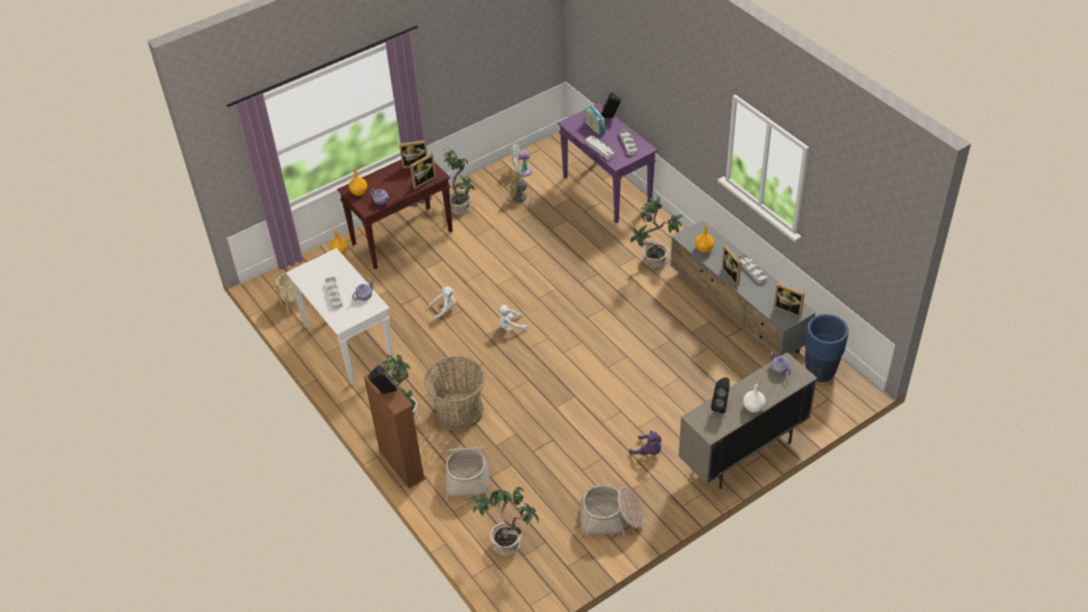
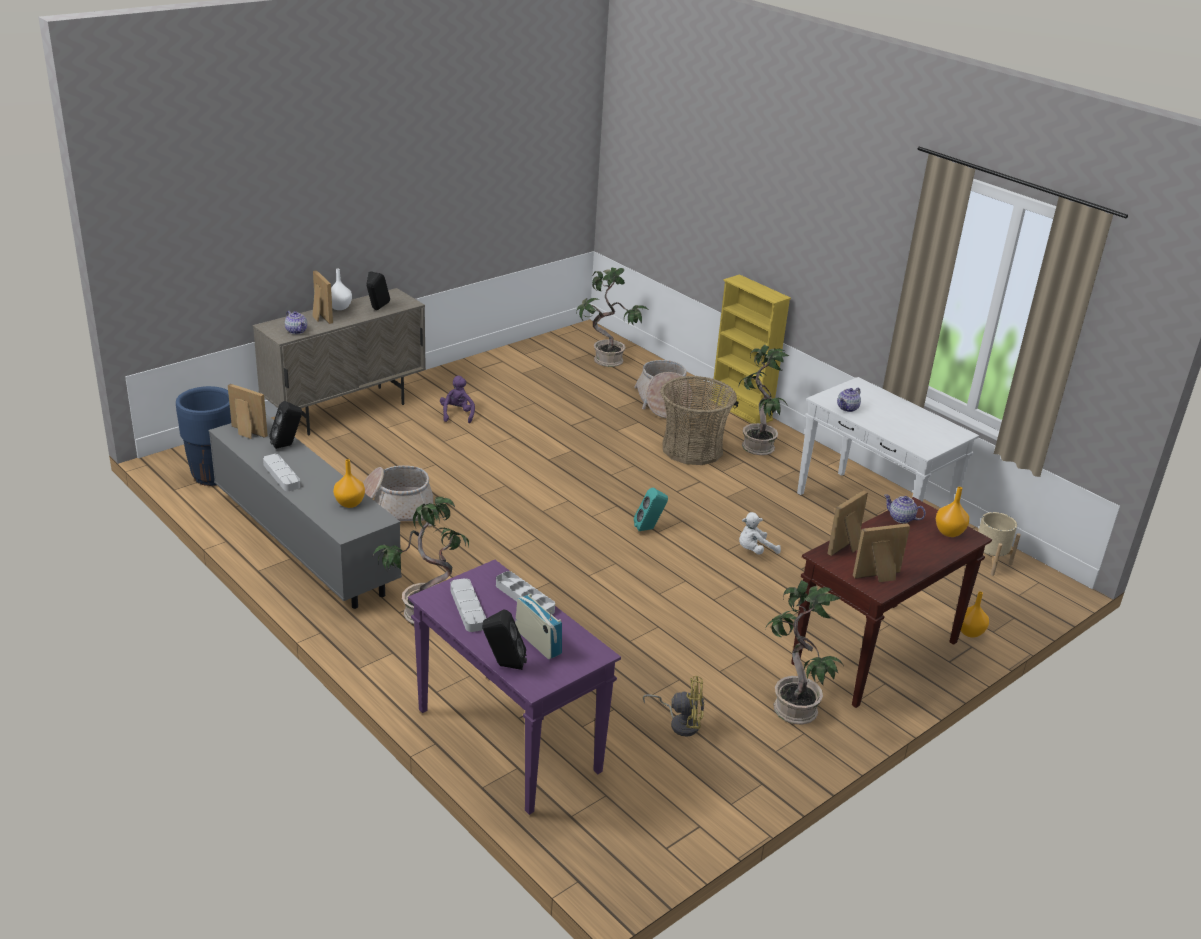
camera: 170 degrees right, 15 degrees down
grey tray [325,277,343,309] -> none
brown bookcase [363,373,426,488] -> yellow bookcase [709,274,791,424]
black speaker [368,365,397,394] -> black speaker moved to [269,401,302,449]
white plush toy [497,305,527,333] -> turquoise speaker [634,488,668,531]
white fan [511,144,532,177] -> none
basket [580,485,644,537] -> basket moved to [363,465,434,526]
purple plush toy [629,431,661,455] -> purple plush toy turned 60 degrees clockwise [440,376,475,423]
picture frame [722,245,742,286] -> picture frame moved to [312,270,333,324]

